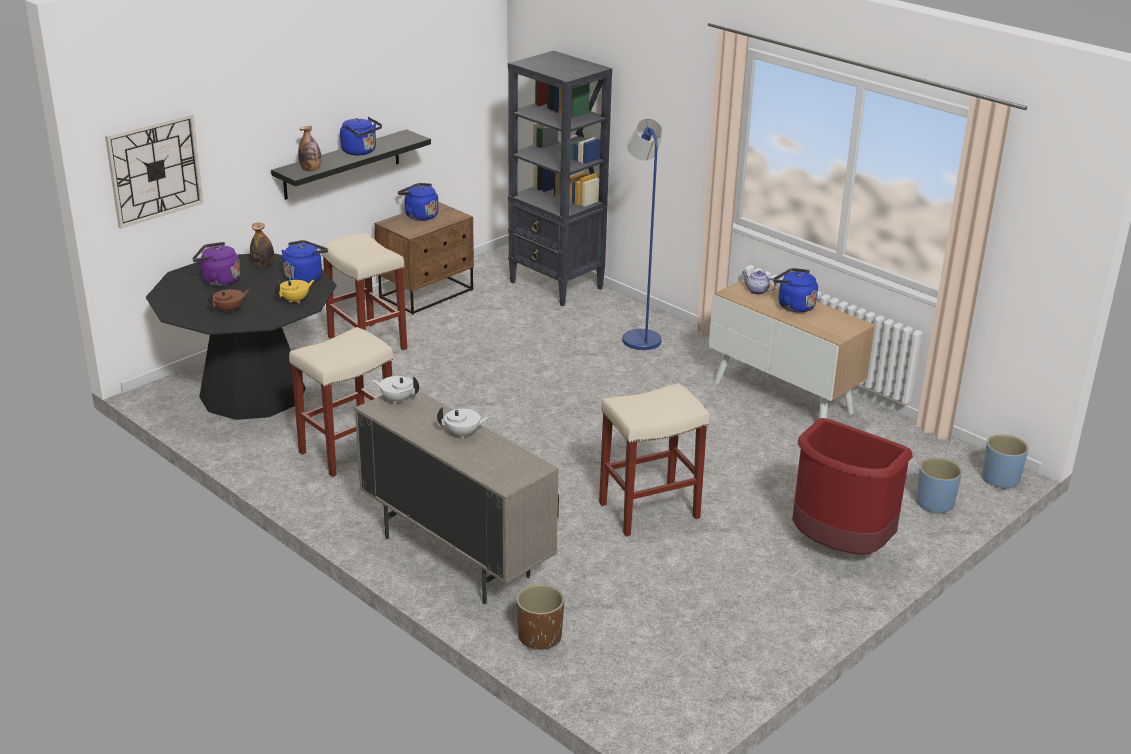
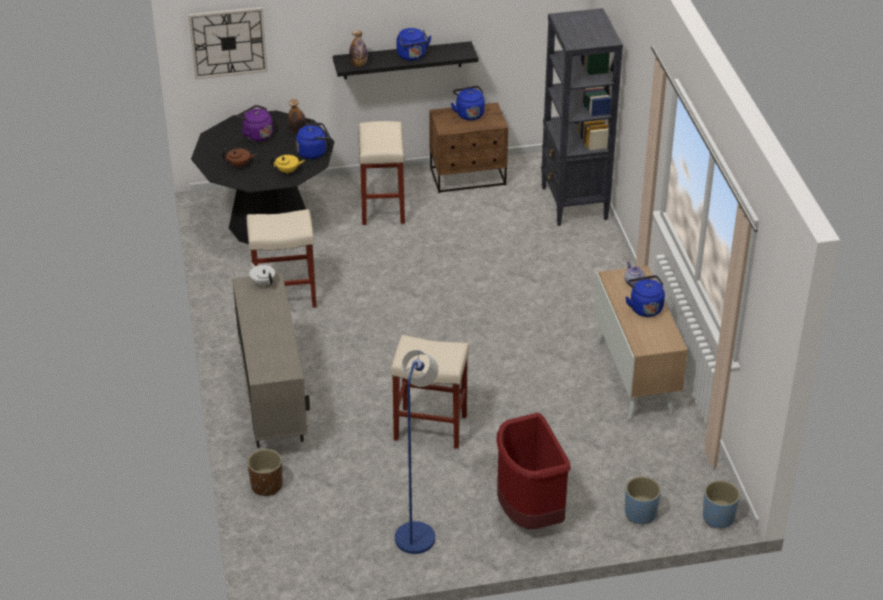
camera: 35 degrees right, 10 degrees up
white teapot [437,407,490,439] -> none
blue floor lamp [623,118,663,350] -> blue floor lamp moved to [395,350,439,554]

